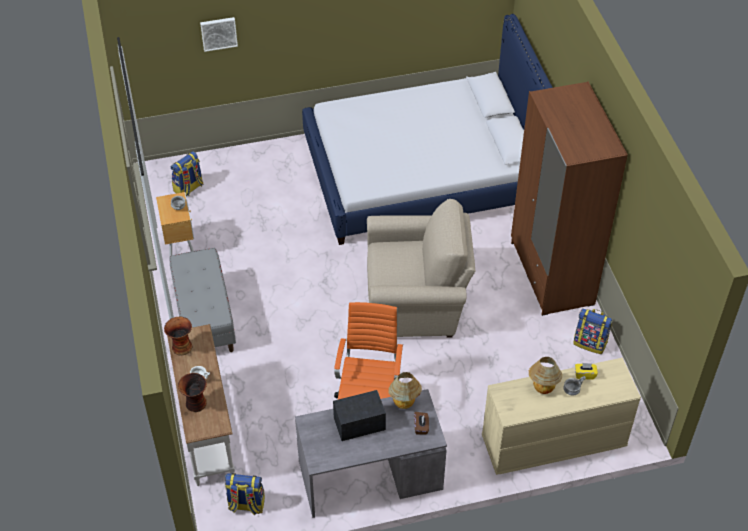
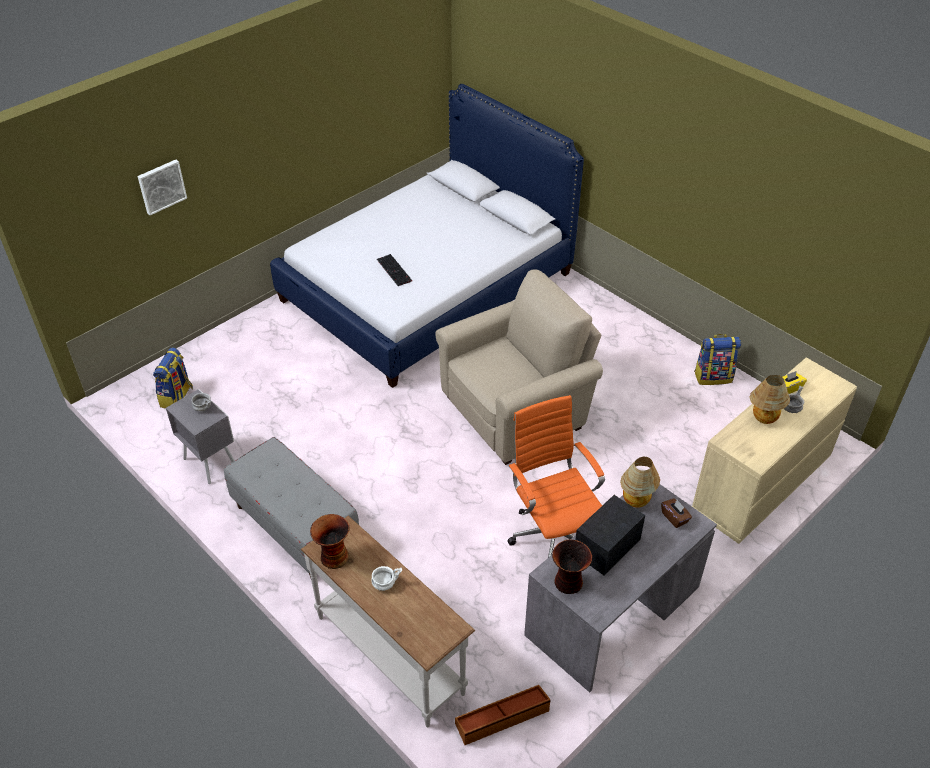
camera: 30 degrees left, 5 degrees down
brown nightstand [156,192,194,262] -> grey nightstand [166,389,235,484]
vase [178,373,207,412] -> vase moved to [552,540,592,594]
backpack [225,473,265,515] -> brown storage box [455,685,551,745]
brown wardrobe [511,81,628,316] -> none
none -> keyboard [377,254,412,286]

